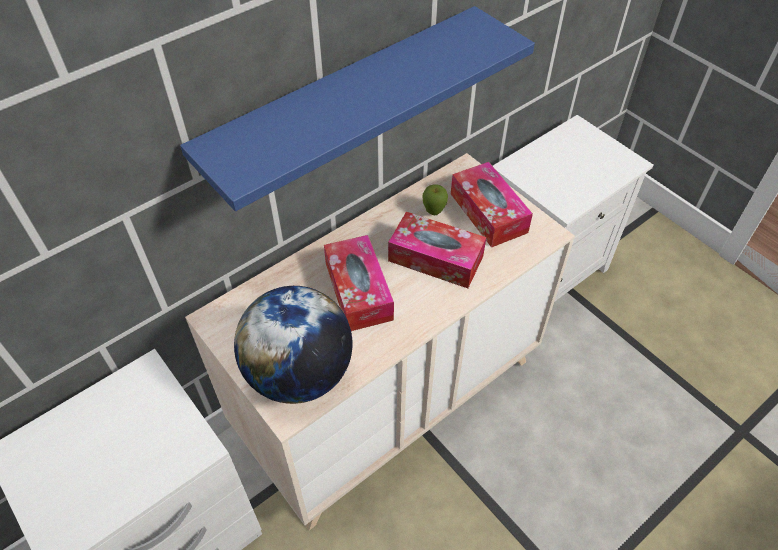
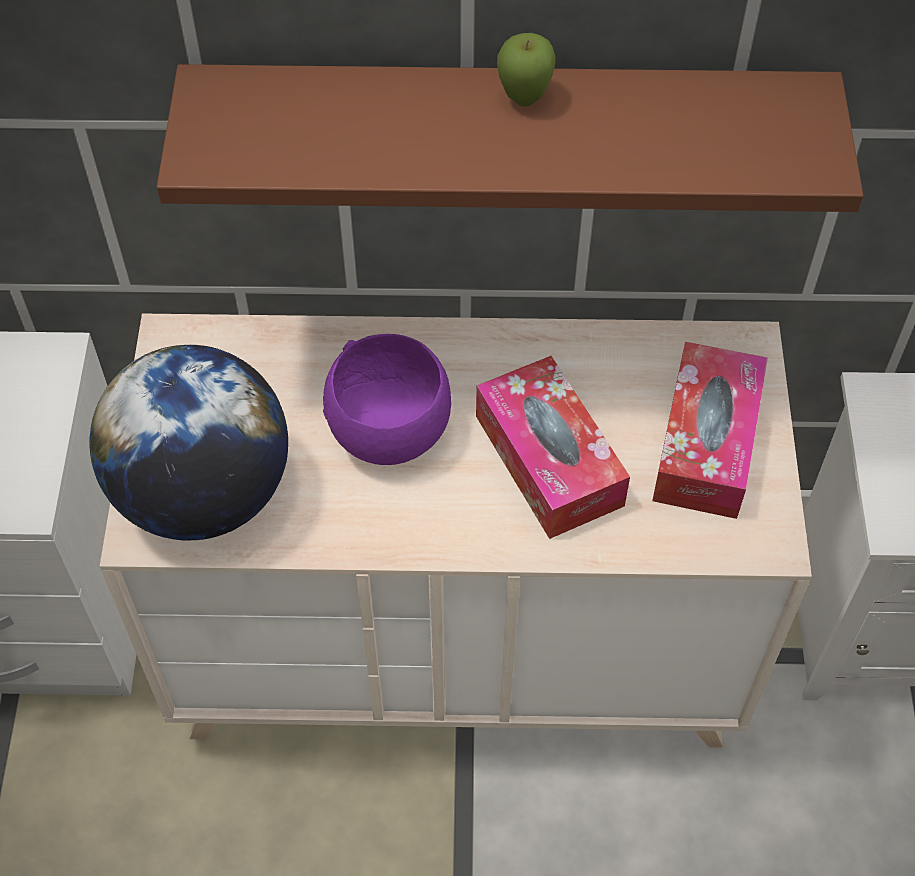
camera: 40 degrees right, 5 degrees up
blue shelf [180,6,535,211] -> brown shelf [157,64,864,212]
tissue box [324,235,394,331] -> purple bowl [323,334,451,465]
apple [423,184,448,215] -> apple moved to [497,33,556,106]

